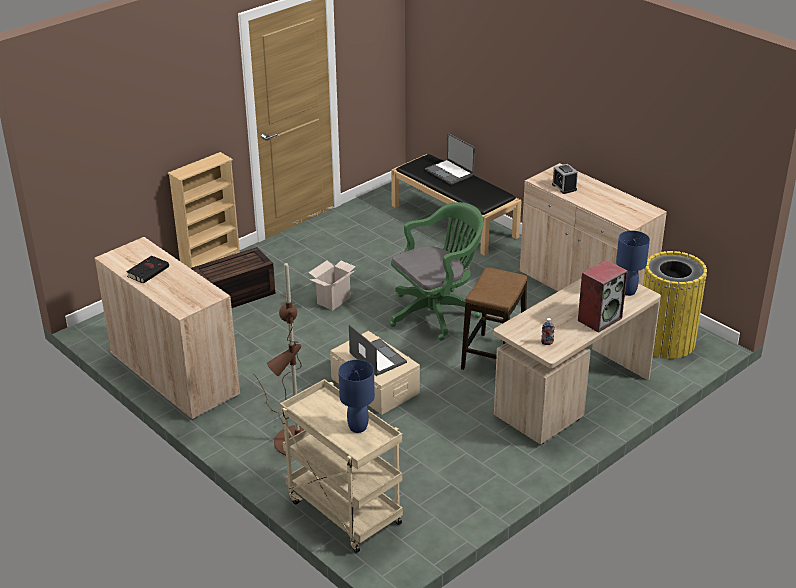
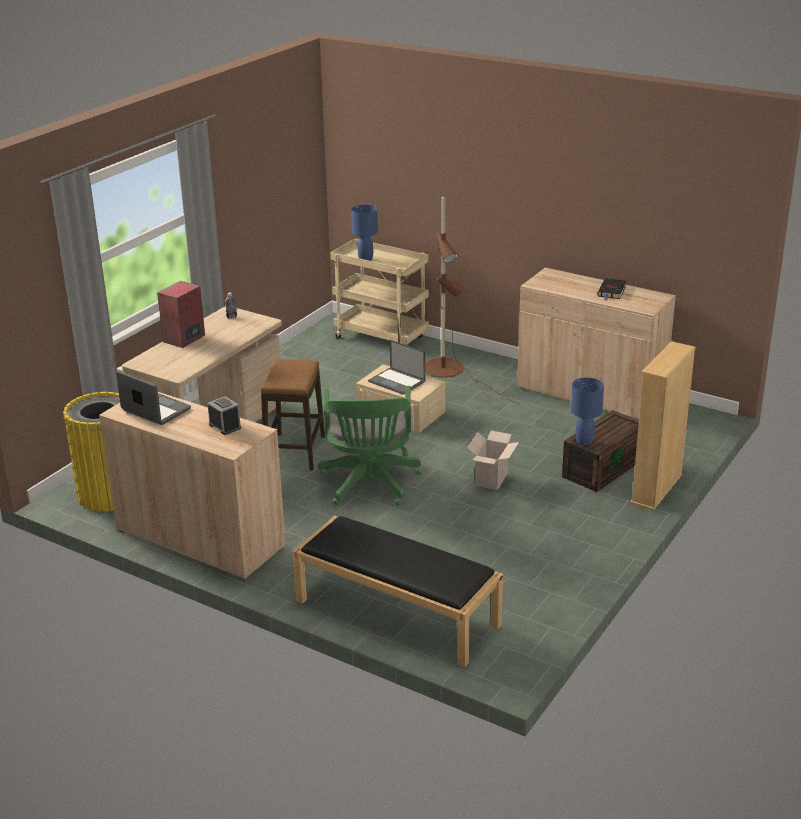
camera: 165 degrees right, 5 degrees down
green office chair [390,202,483,341] -> green office chair turned 45 degrees counterclockwise [318,386,422,506]
laptop [425,133,475,185] -> laptop moved to [116,371,191,425]
blue table lamp [616,231,650,296] -> blue table lamp moved to [571,378,604,445]

